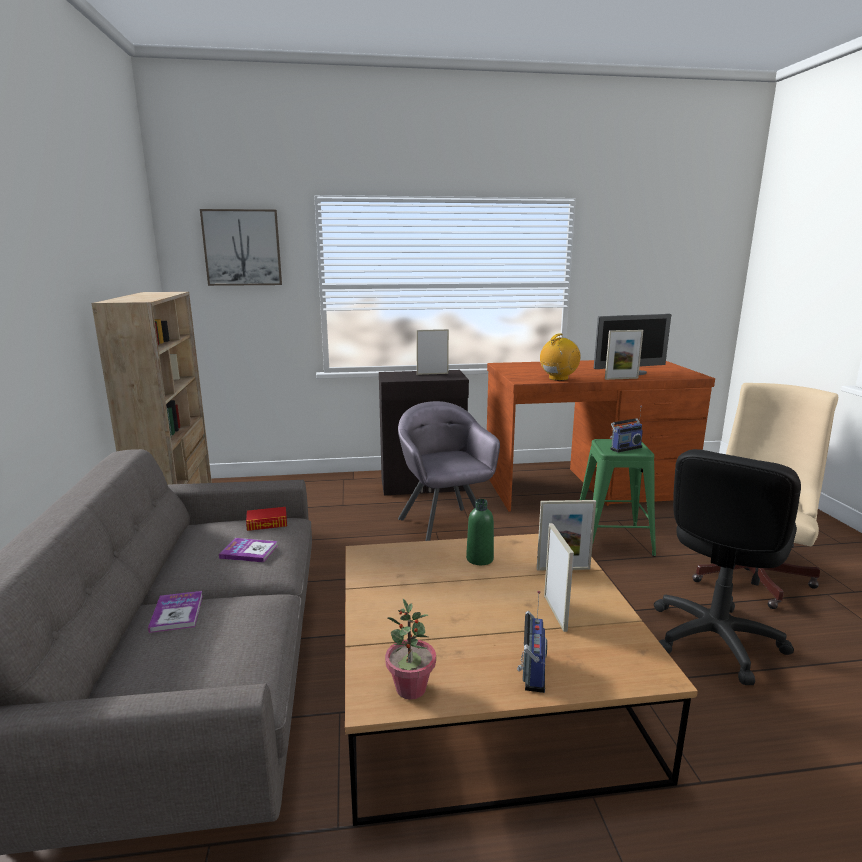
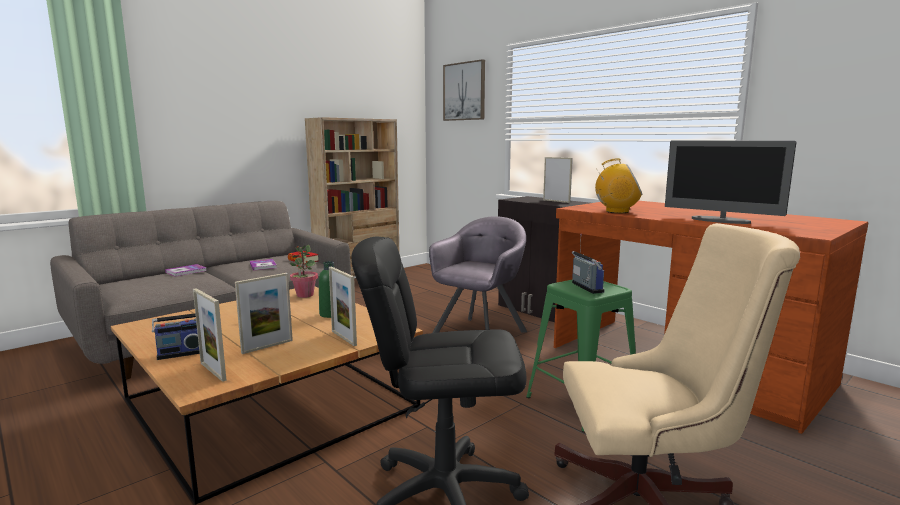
camera: 55 degrees right, 5 degrees down
potted plant [385,599,436,700] -> potted plant moved to [290,245,318,298]
picture frame [605,330,643,380] -> picture frame moved to [193,288,227,382]
radio [610,406,643,452] -> radio turned 135 degrees counterclockwise [572,233,605,294]

